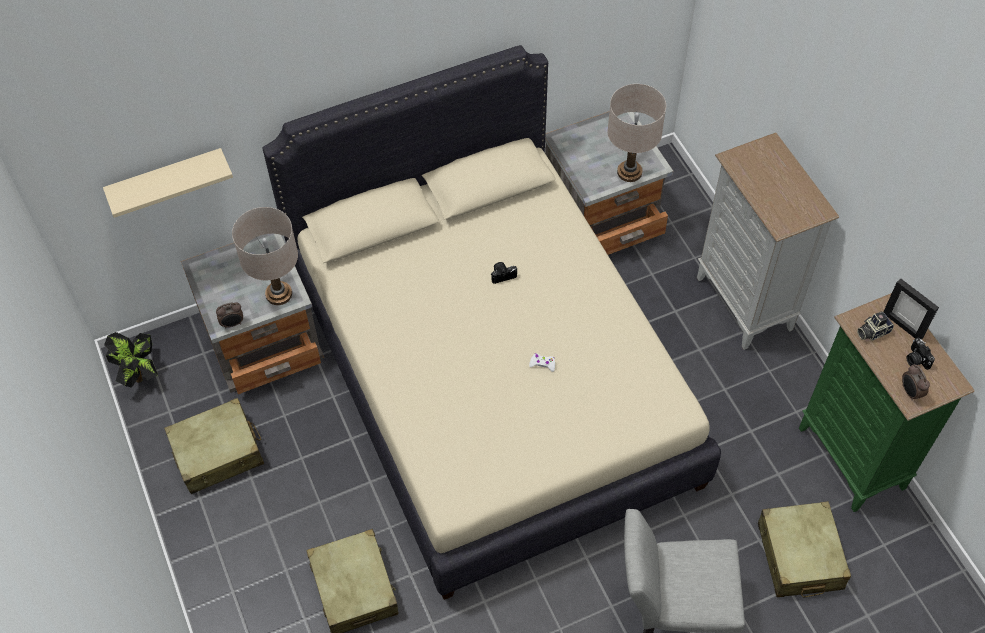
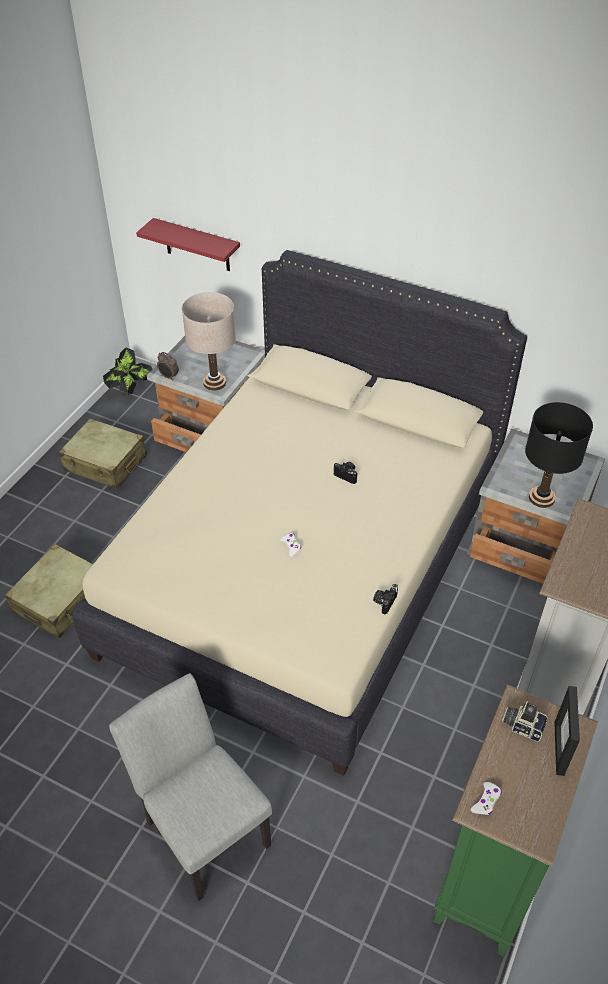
camera: 50 degrees right, 10 degrees down
beige shelf [103,148,233,218] -> red shelf [136,218,240,271]
beige table lamp [607,84,666,182] -> black table lamp [525,402,593,508]
beige suitcase [758,501,851,597] -> none
alarm clock [902,364,930,401] -> white game controller [471,782,502,815]
camera [906,338,935,370] -> camera moved to [373,584,398,615]

